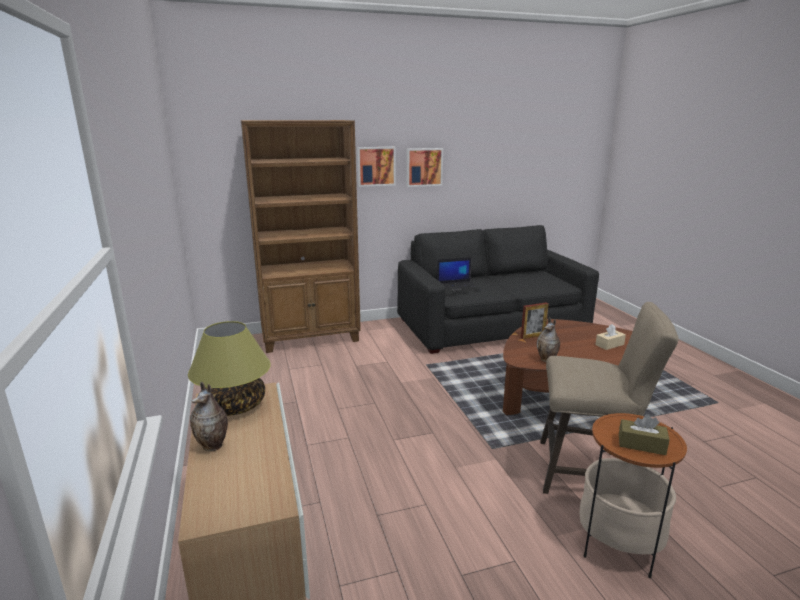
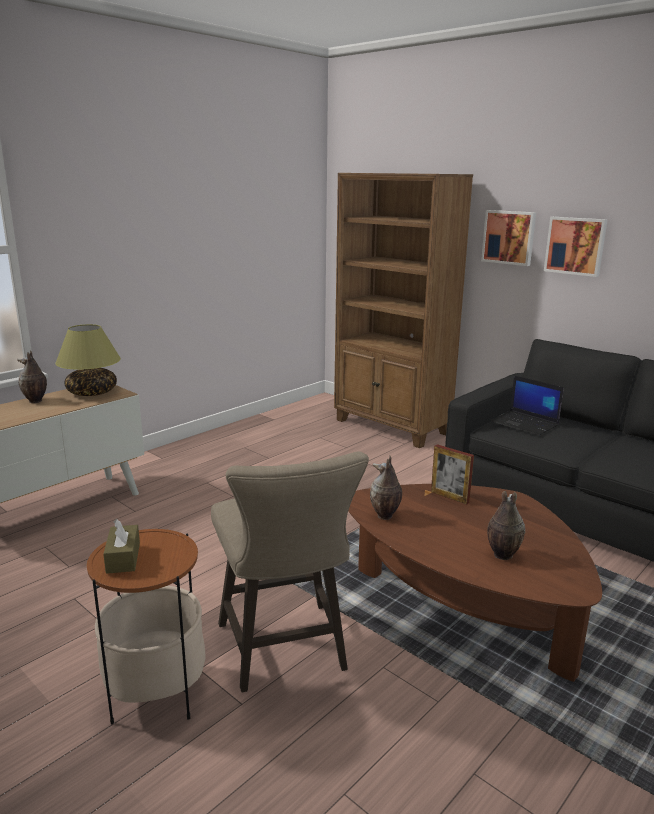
camera: 60 degrees right, 0 degrees up
beige tissue box [595,324,626,350] -> vase [487,491,525,560]

